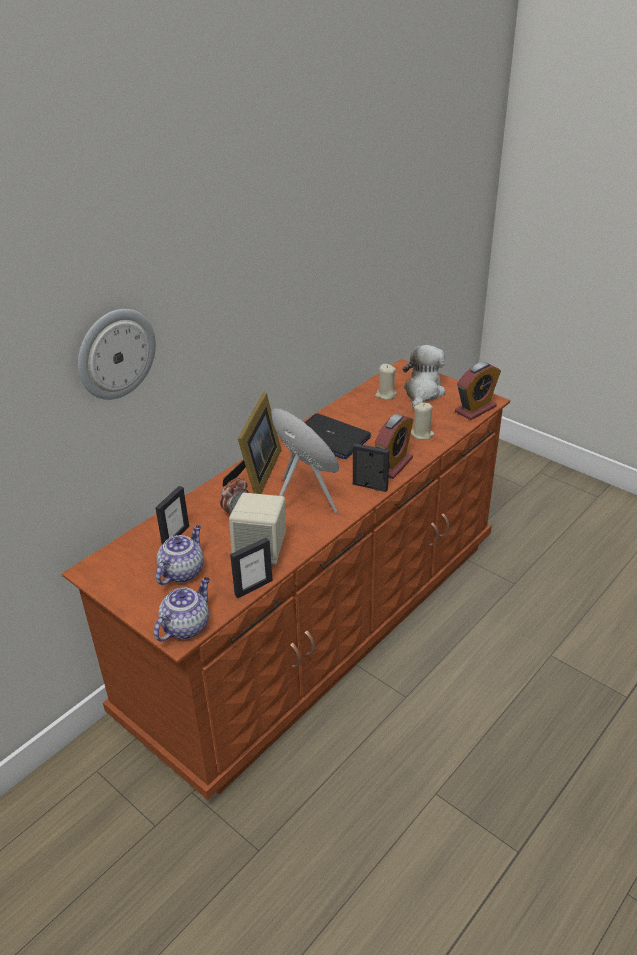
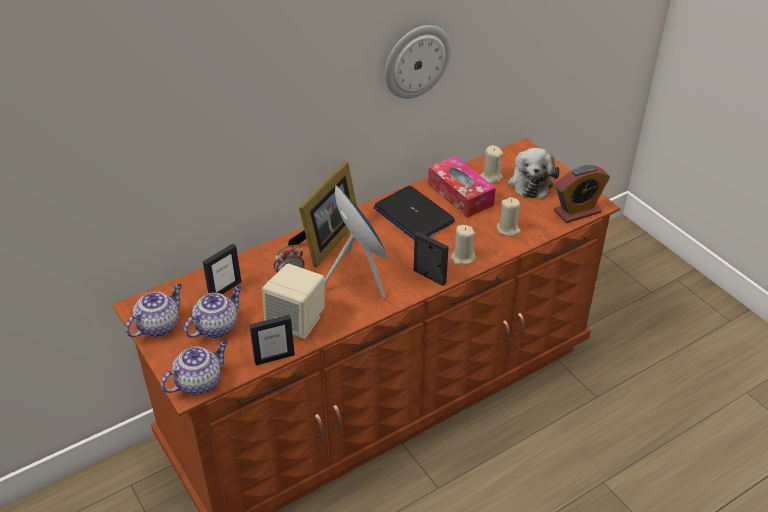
camera: 15 degrees right, 5 degrees up
wall clock [78,309,156,400] -> wall clock moved to [385,25,451,99]
alarm clock [375,414,413,479] -> beige candle [451,225,476,265]
plush toy [403,345,446,409] -> plush toy turned 150 degrees clockwise [508,148,560,198]
none -> teapot [125,284,182,337]
none -> tissue box [428,156,496,218]

